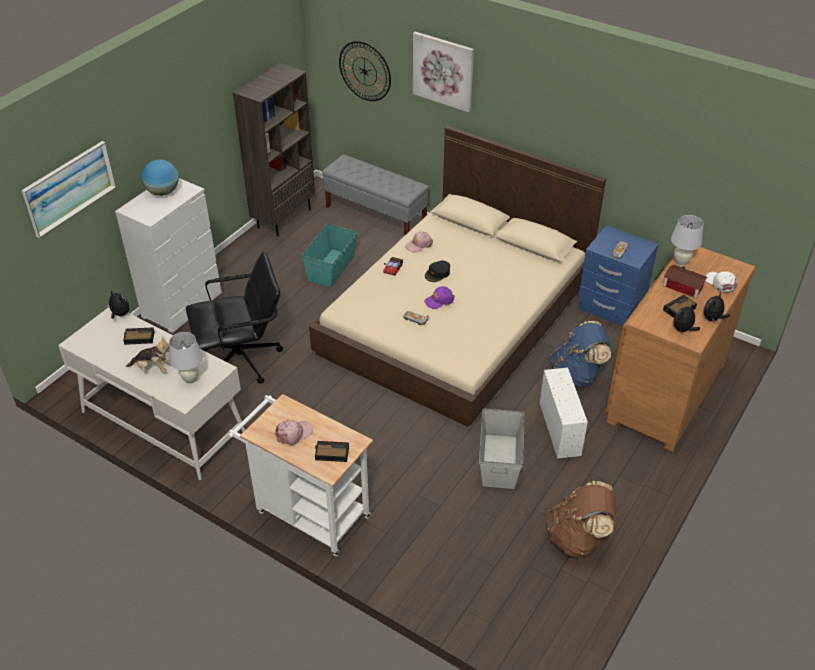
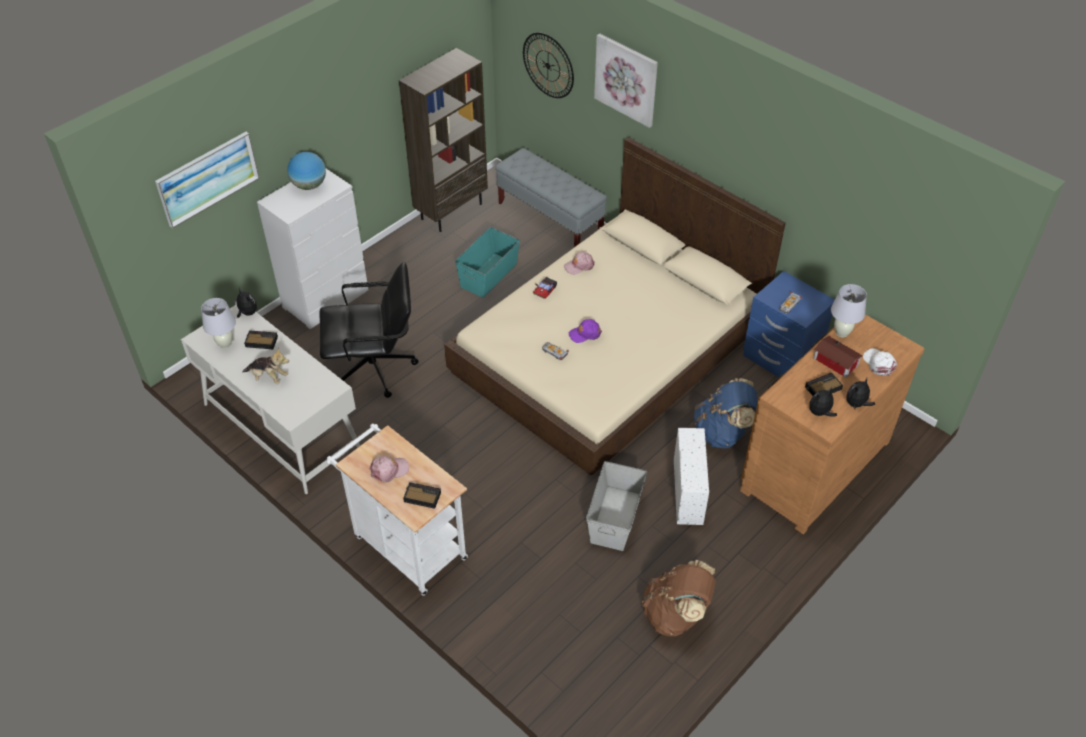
camera: 10 degrees right, 5 degrees up
white table lamp [169,332,203,384] -> white table lamp moved to [201,298,236,348]
black cap [425,260,450,282] -> none

